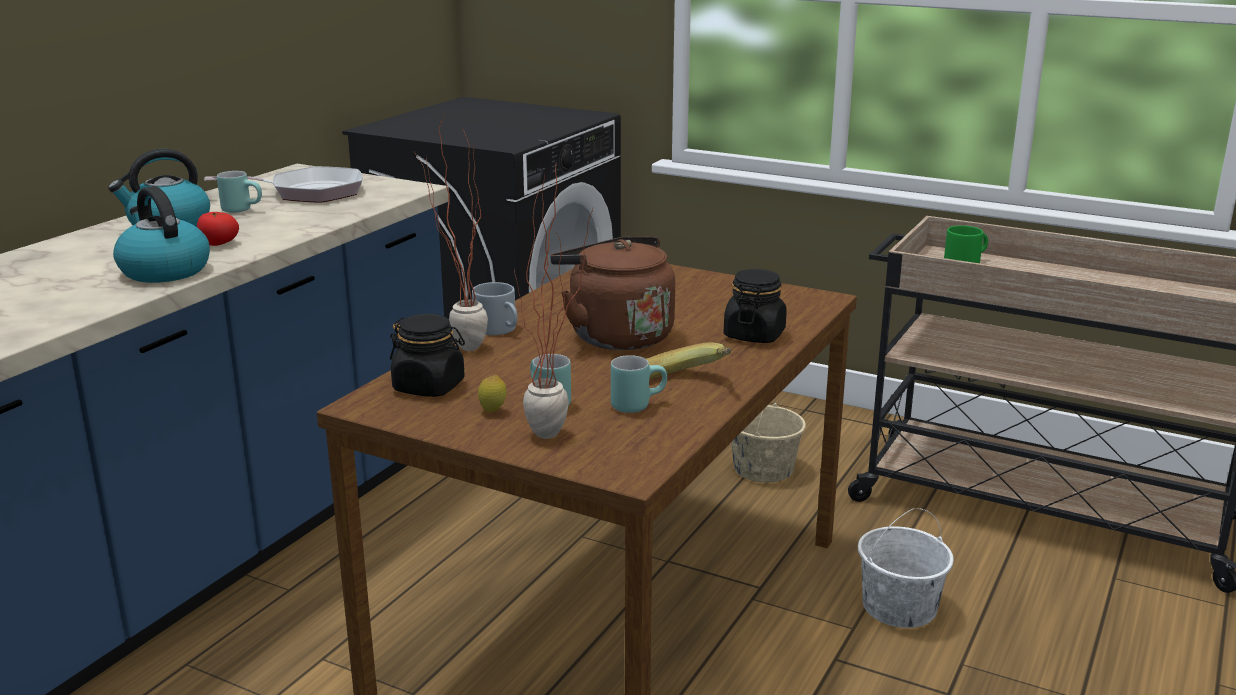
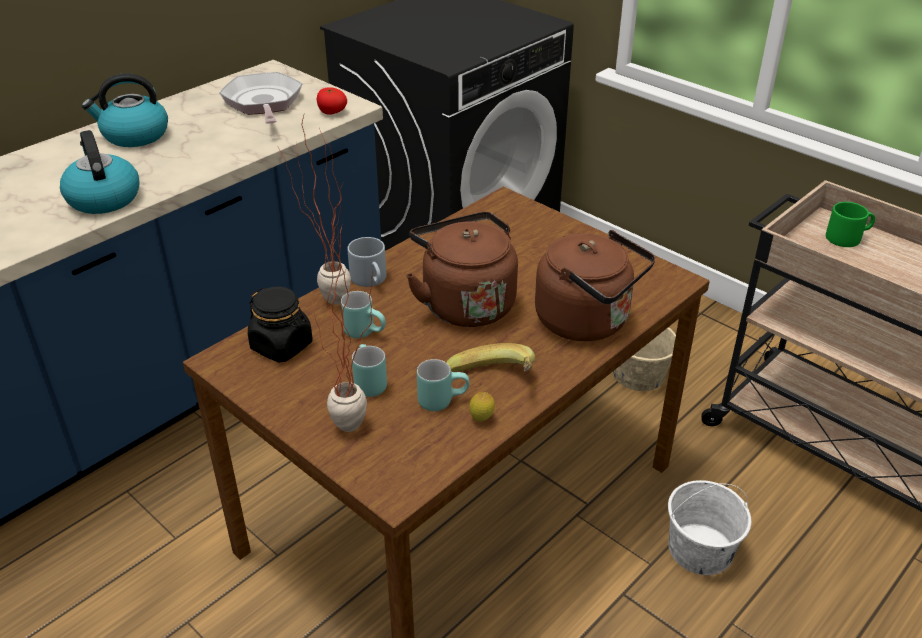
camera: 15 degrees right, 15 degrees up
tomato [197,212,239,246] -> tomato moved to [317,87,347,115]
frying pan [204,166,363,203] -> frying pan turned 105 degrees counterclockwise [219,72,302,124]
turquoise mug [217,171,262,213] -> turquoise mug moved to [341,291,386,338]
lemon [478,374,506,412] -> lemon moved to [469,392,495,422]
black jar [724,269,787,343] -> brown kettle [535,230,655,341]

